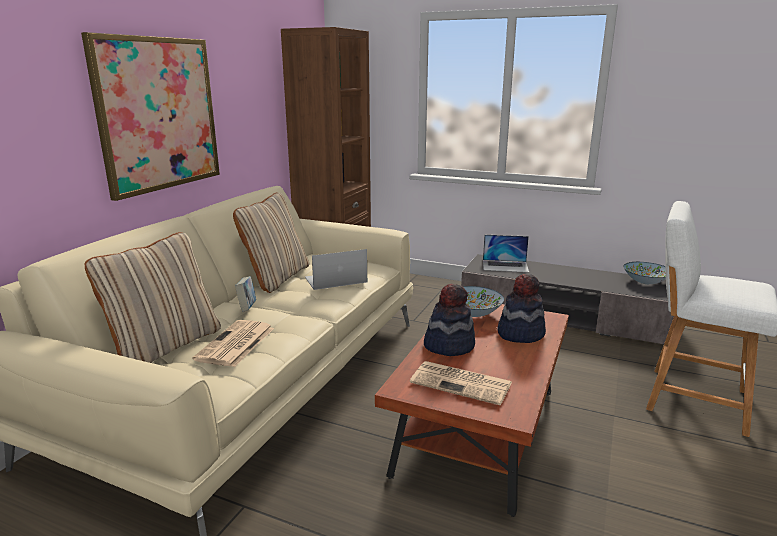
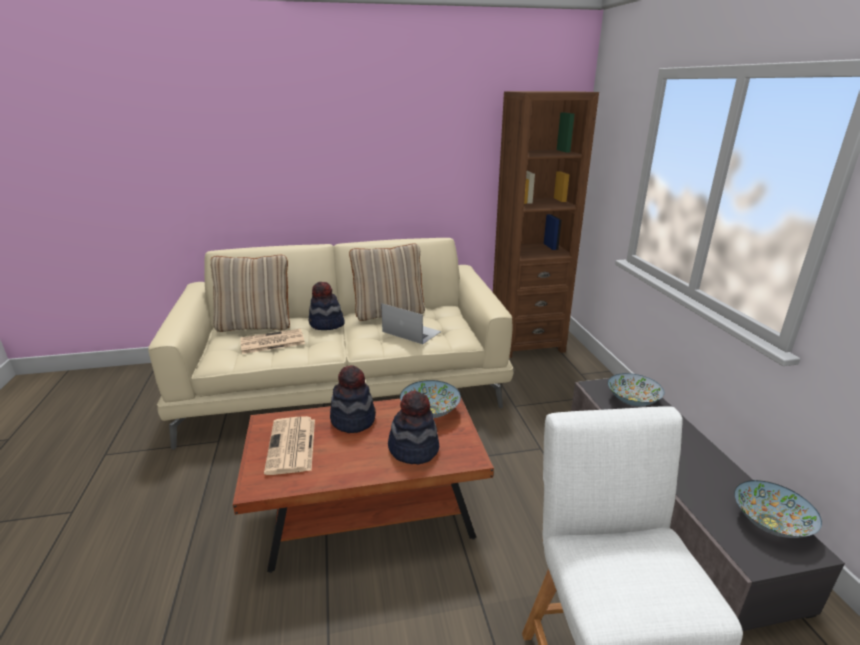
camera: 55 degrees right, 5 degrees up
picture [81,32,220,201] -> none
book [235,276,256,311] -> hat [309,282,345,330]
laptop [483,235,529,272] -> bowl [608,373,664,406]

